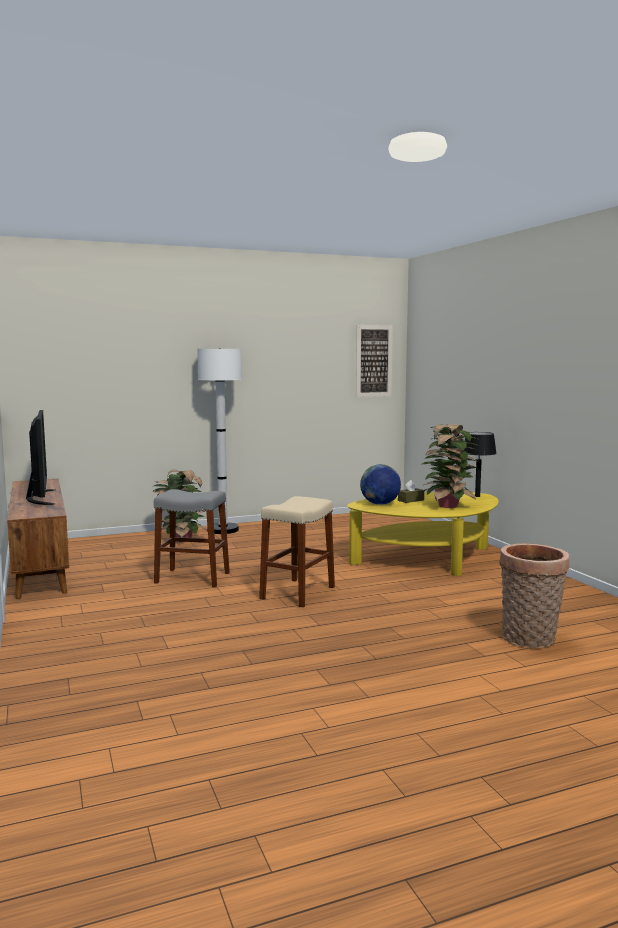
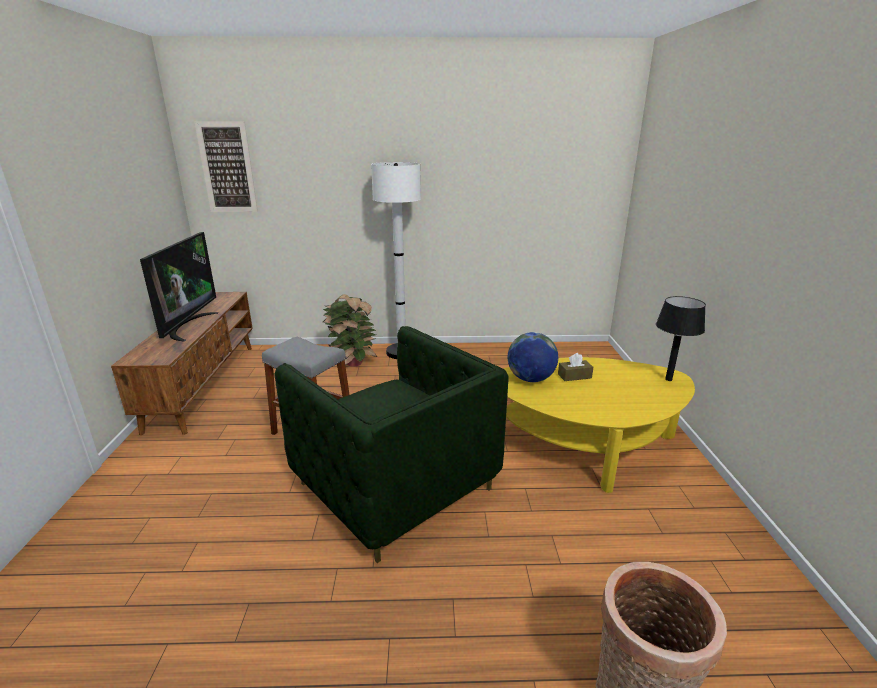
camera: 20 degrees right, 15 degrees up
beige stool [259,496,335,608] -> green armchair [274,326,509,563]
picture [356,325,393,397] -> picture moved to [194,121,258,212]
potted plant [420,424,479,508] -> none

